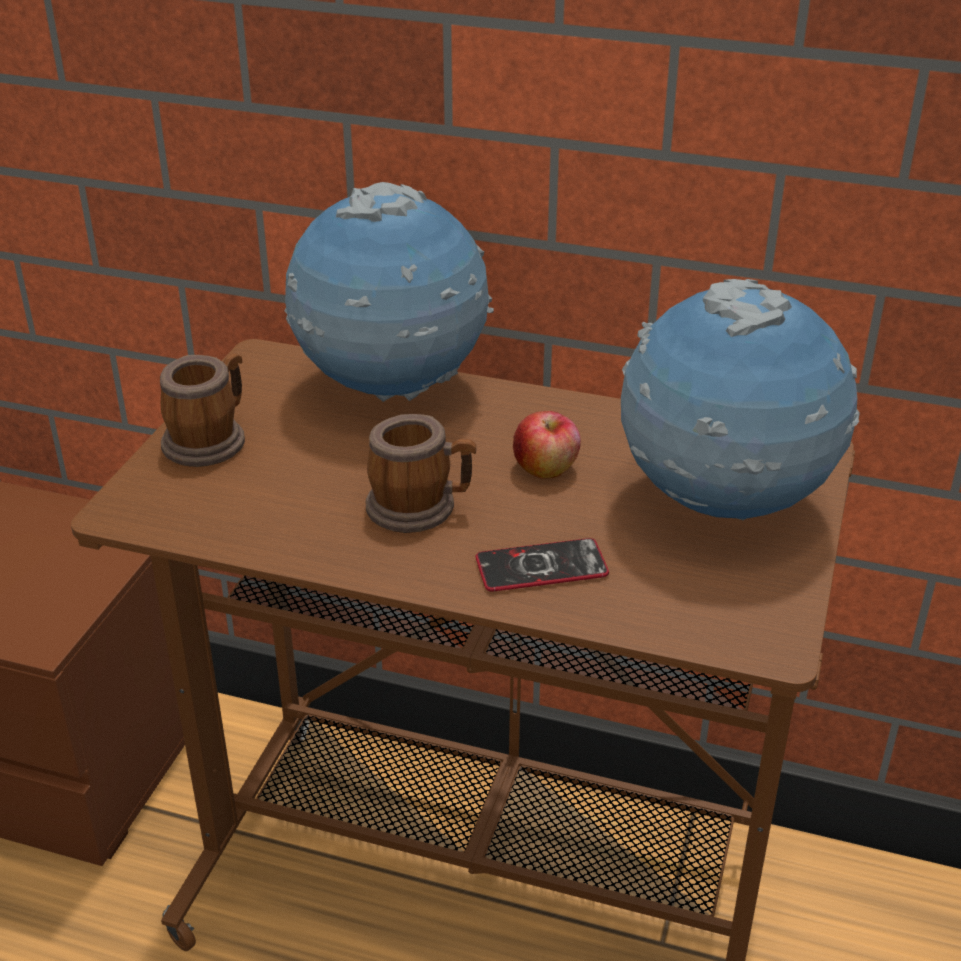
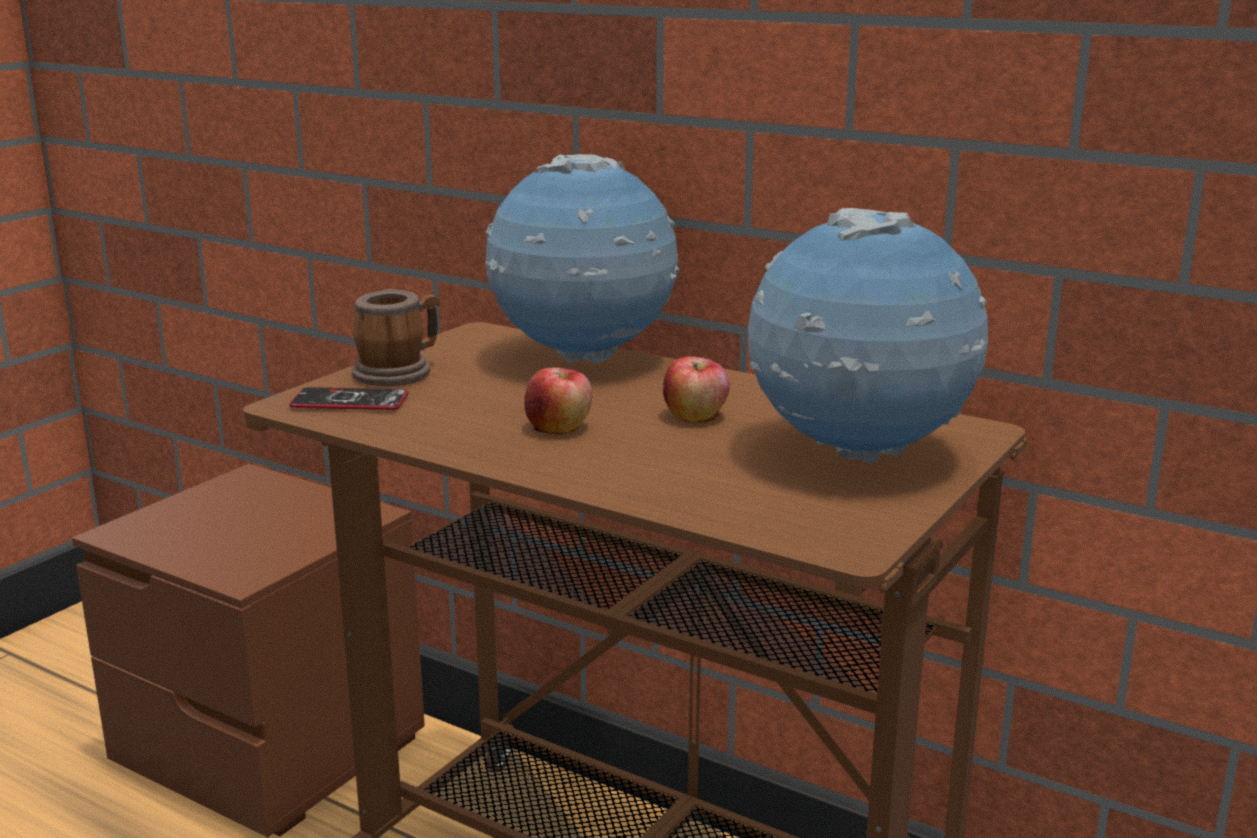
camera: 15 degrees right, 15 degrees down
mug [365,414,476,533] -> apple [524,367,592,434]
phone [475,538,609,592] -> phone moved to [289,387,409,410]

